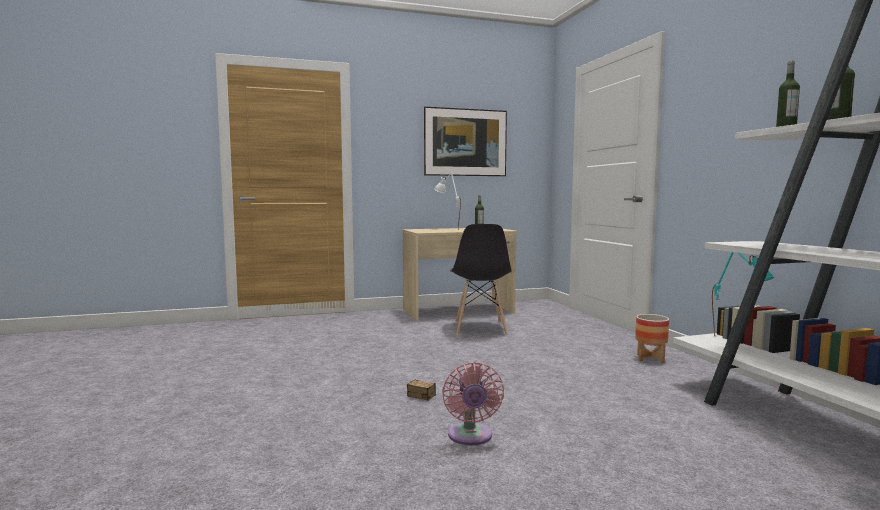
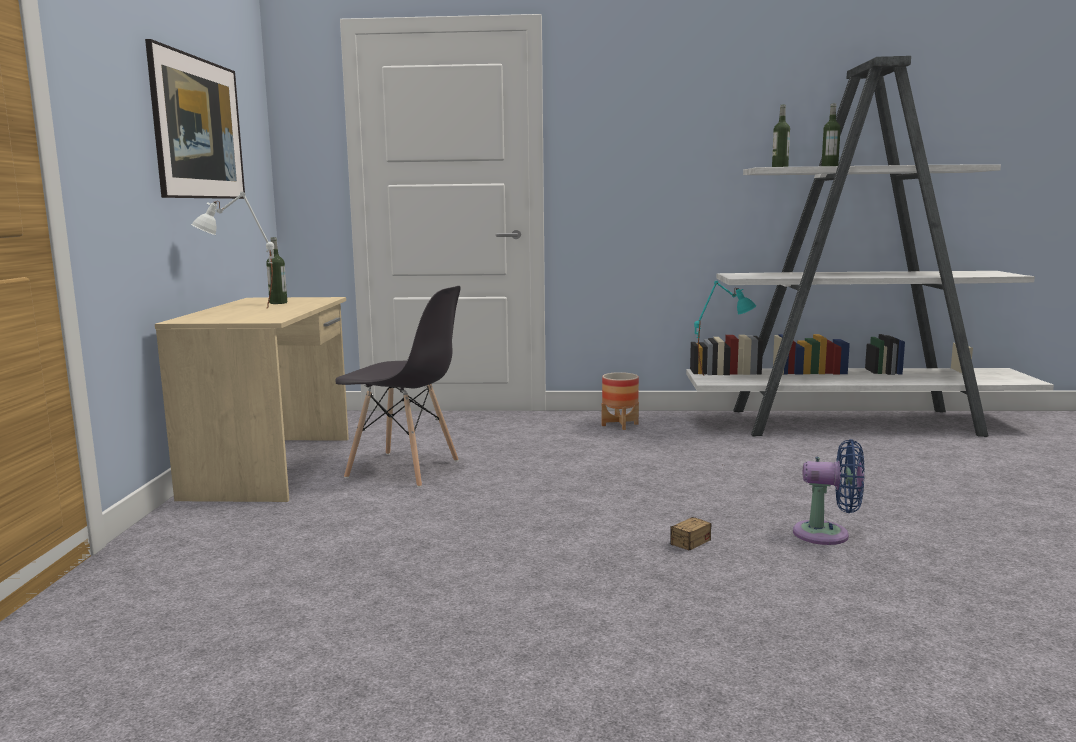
camera: 70 degrees left, 5 degrees up
pink fan [442,362,504,445] -> blue fan [793,439,865,545]

